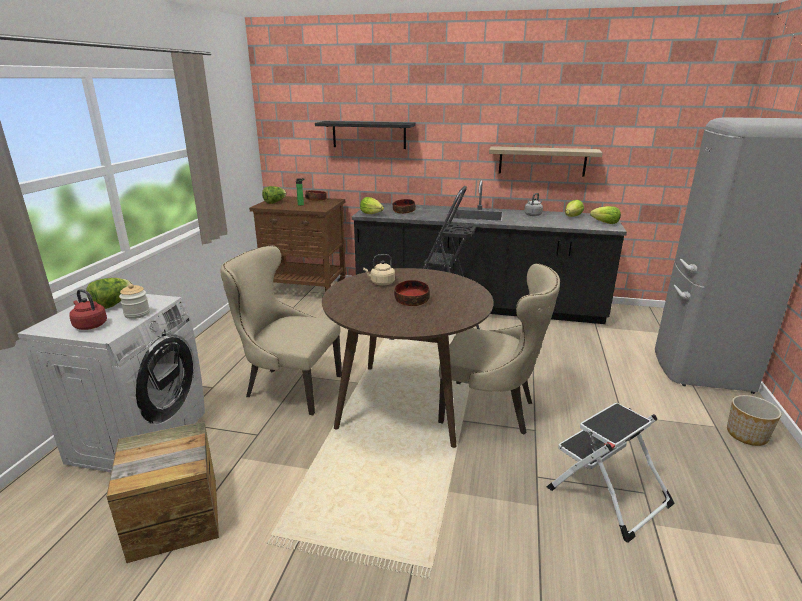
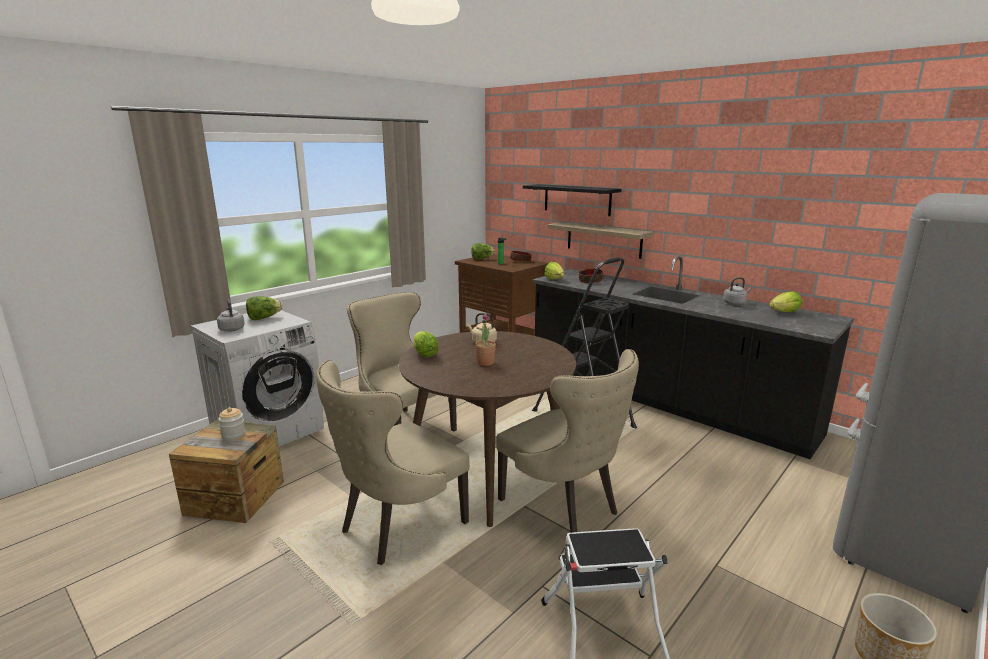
camera: 30 degrees right, 5 degrees down
red kettle [69,289,107,330] -> grey kettle [217,300,245,332]
jar [119,284,150,319] -> jar moved to [218,407,246,440]
bowl [394,280,430,306] -> potted plant [475,314,496,366]
shelf [489,146,603,177] -> shelf moved to [547,222,653,259]
lettuce [590,206,621,224] -> lettuce moved to [413,331,439,357]
none -> beige chair [316,360,470,565]

